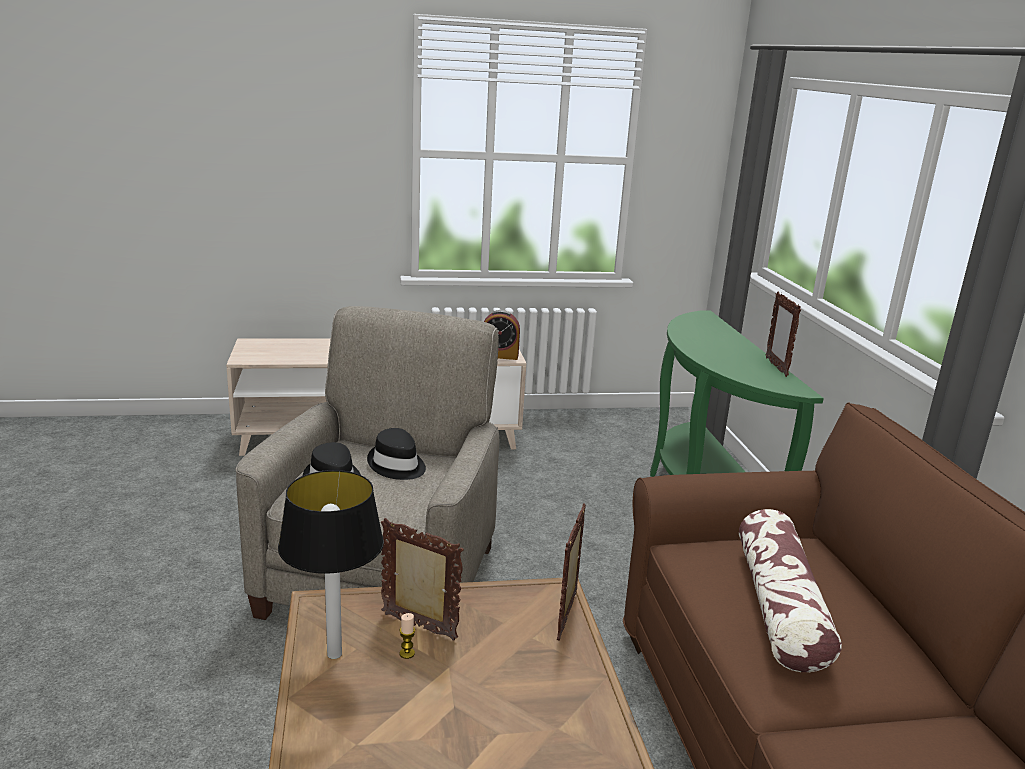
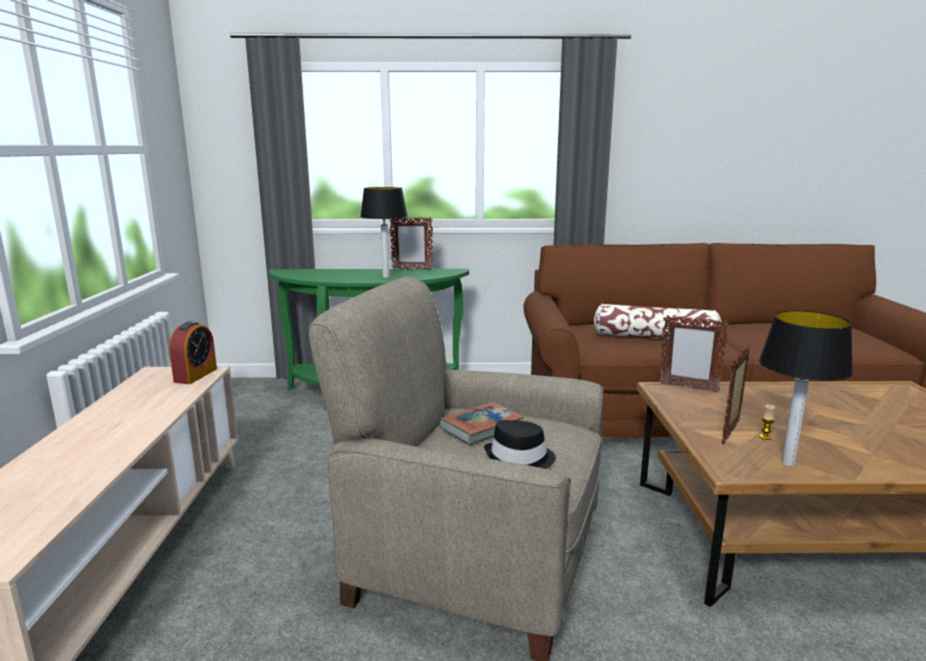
camera: 80 degrees left, 5 degrees down
black hat [367,428,426,480] -> book [439,402,524,445]
none -> table lamp [360,187,407,278]

